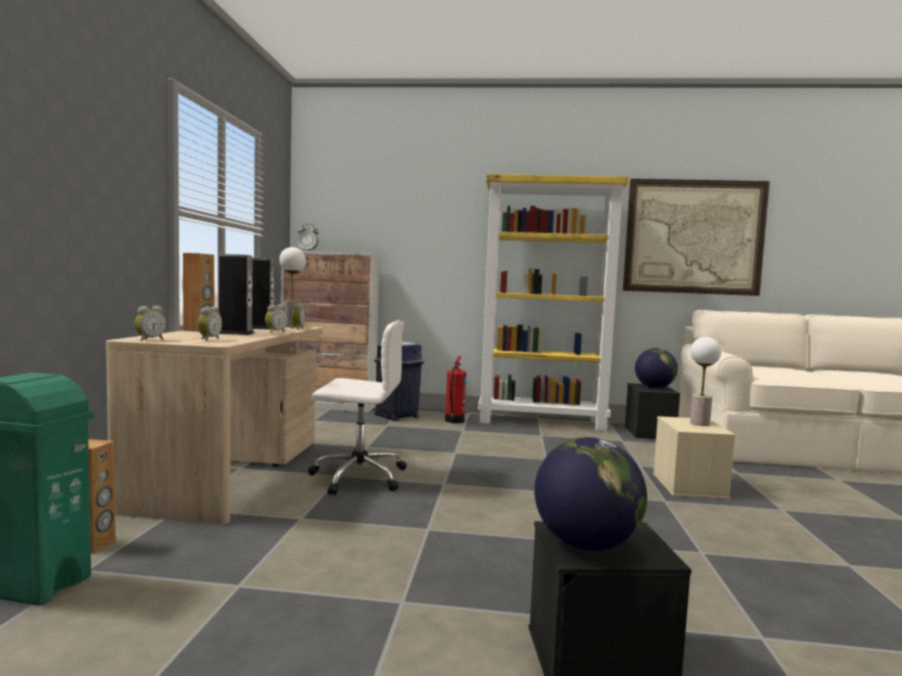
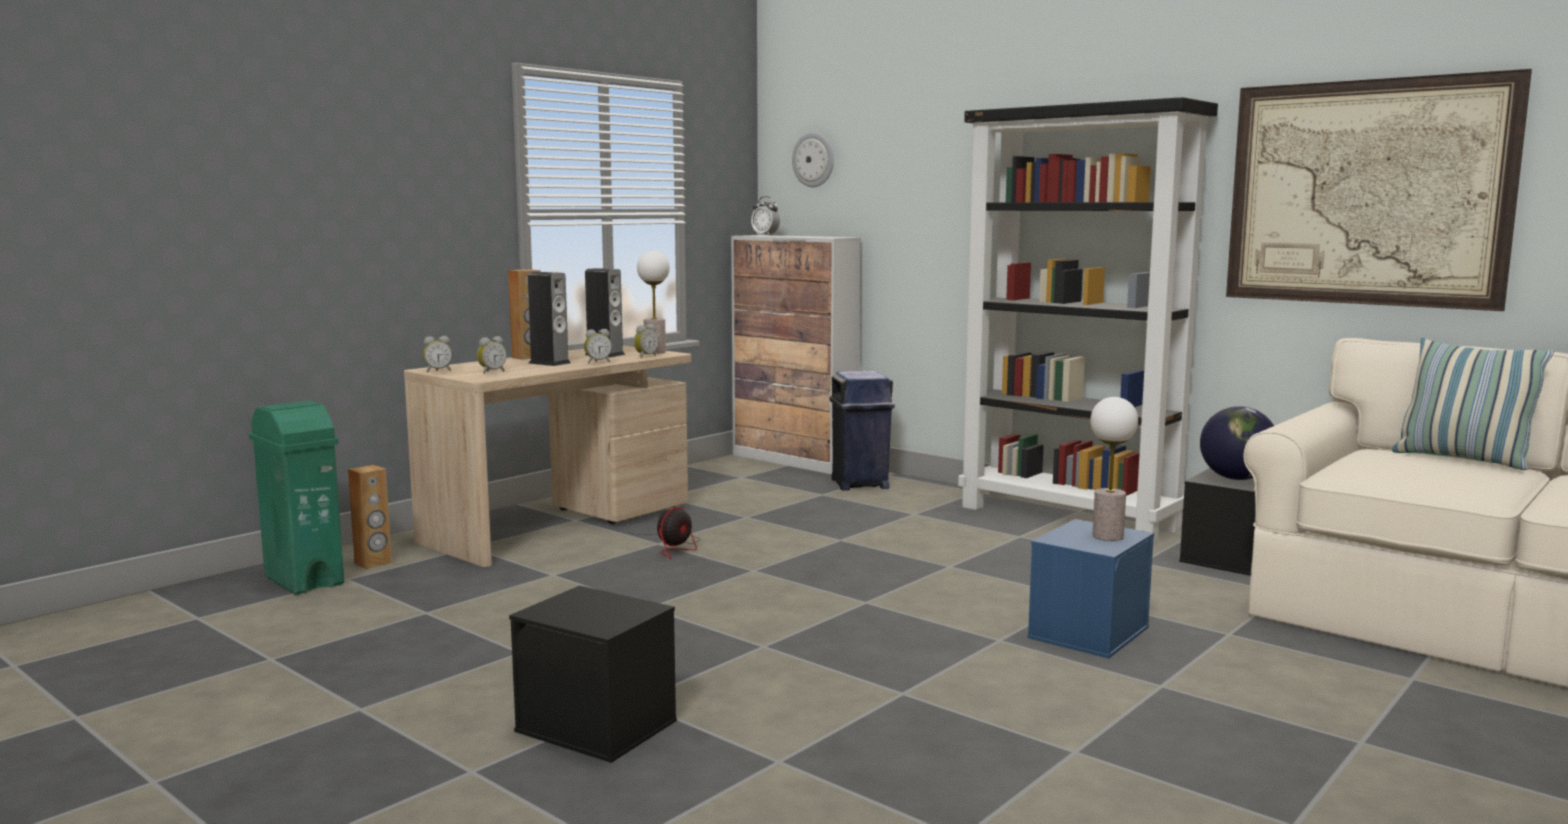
camera: 35 degrees right, 5 degrees up
white office chair [308,320,407,495] -> fan [628,507,701,559]
fire extinguisher [445,356,466,423] -> none
yellow bookcase [478,174,628,431] -> black bookcase [958,97,1218,544]
globe [534,437,647,551] -> none
beige storage box [653,416,736,499] -> blue storage box [1027,519,1154,658]
none -> wall clock [792,132,834,187]
none -> pillow [1392,337,1554,470]

